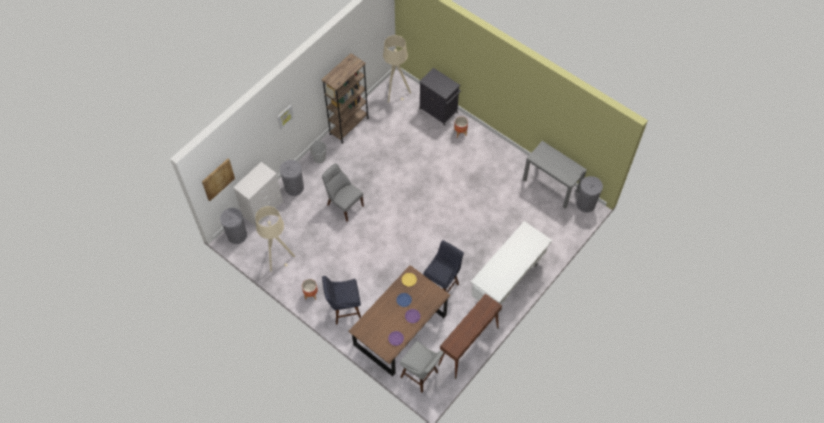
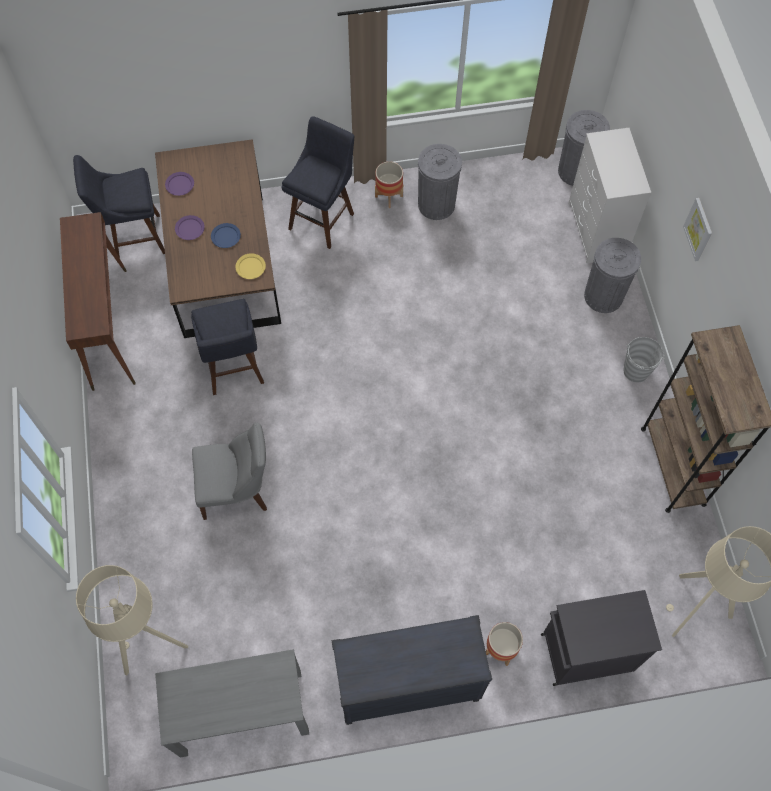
camera: 130 degrees right, 5 degrees up
picture [202,159,235,201] -> none
beige floor lamp [255,206,295,271] -> beige floor lamp moved to [76,565,188,676]
grey chair [322,163,364,221] -> grey chair moved to [192,423,267,520]
grey stool [400,341,444,393] -> blue stool [73,155,165,263]
white desk [471,221,552,305] -> none
grey trash can [576,176,603,212] -> grey trash can moved to [418,144,462,220]
none -> black dresser [331,615,492,725]

